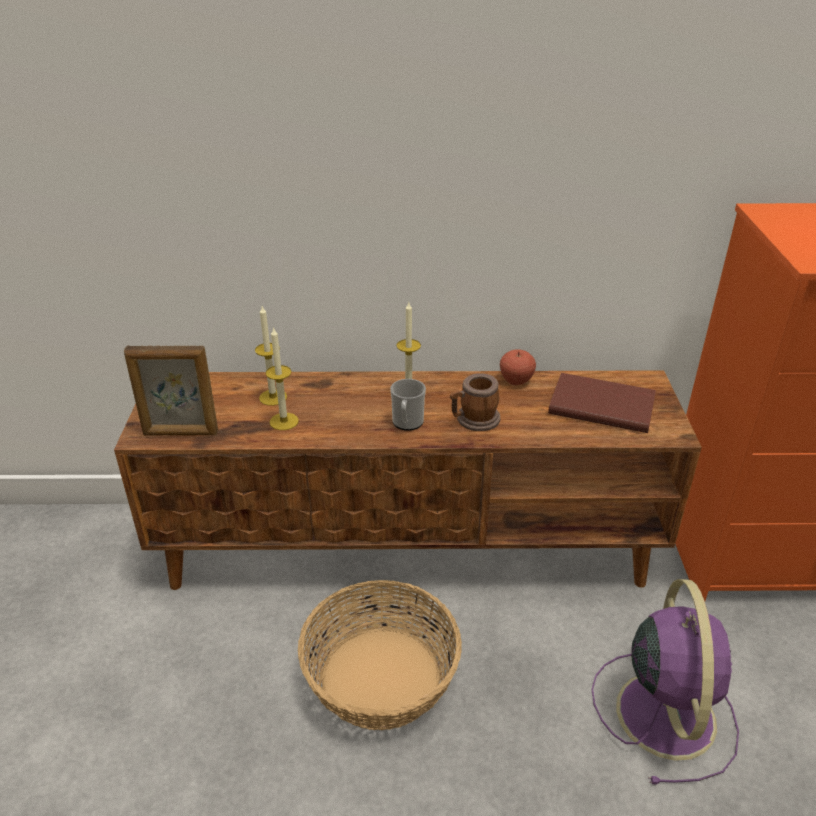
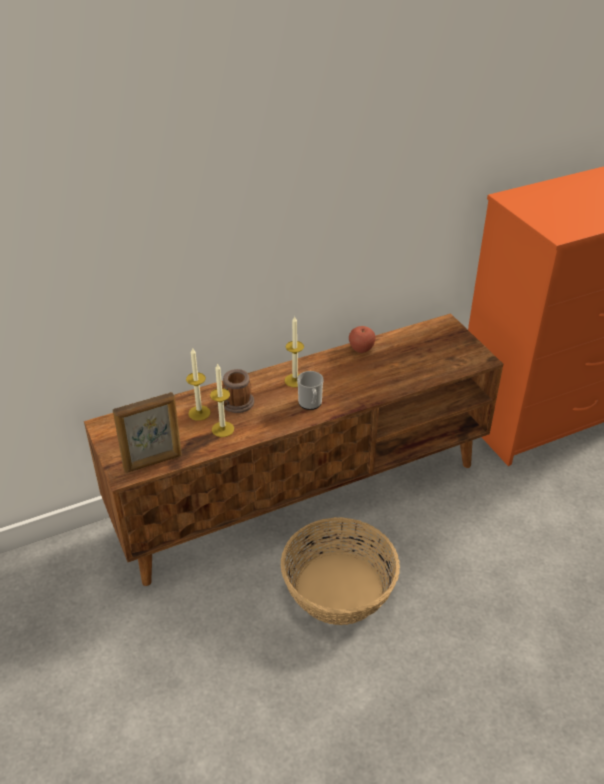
camera: 25 degrees left, 5 degrees up
mug [450,373,500,431] -> mug moved to [223,369,254,413]
brown book [548,373,656,433] -> none
purple fan [592,579,739,785] -> none

